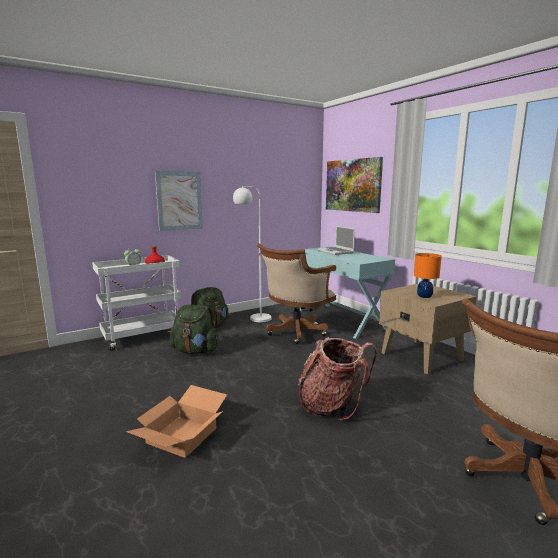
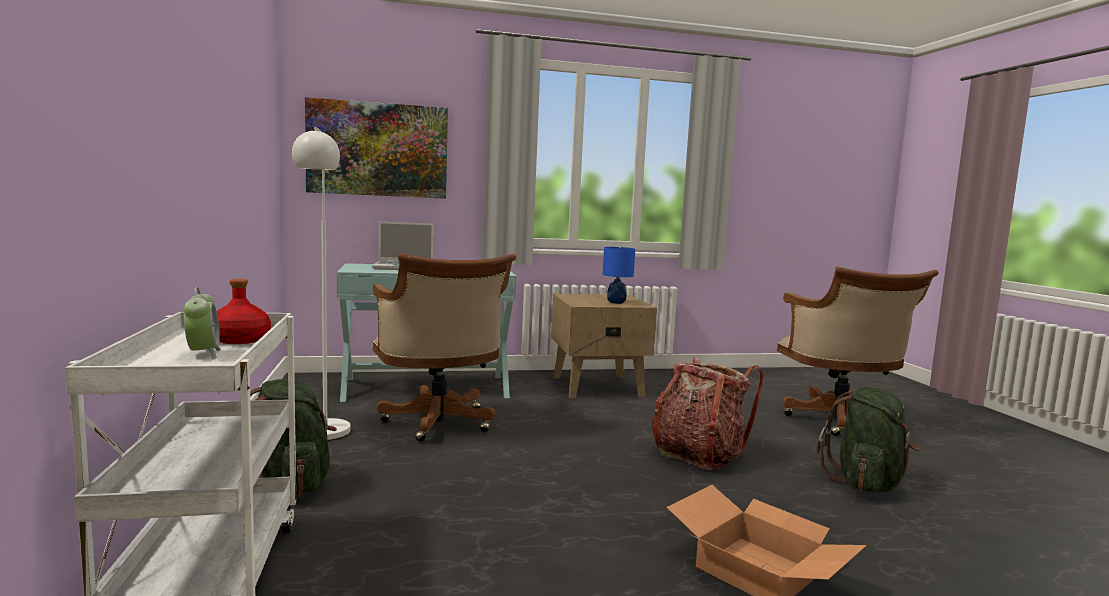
camera: 70 degrees left, 5 degrees down
picture [155,171,203,231] -> none
green backpack [170,304,219,354] -> green backpack moved to [816,387,920,492]
orange table lamp [414,253,442,298] -> blue table lamp [603,247,635,304]

